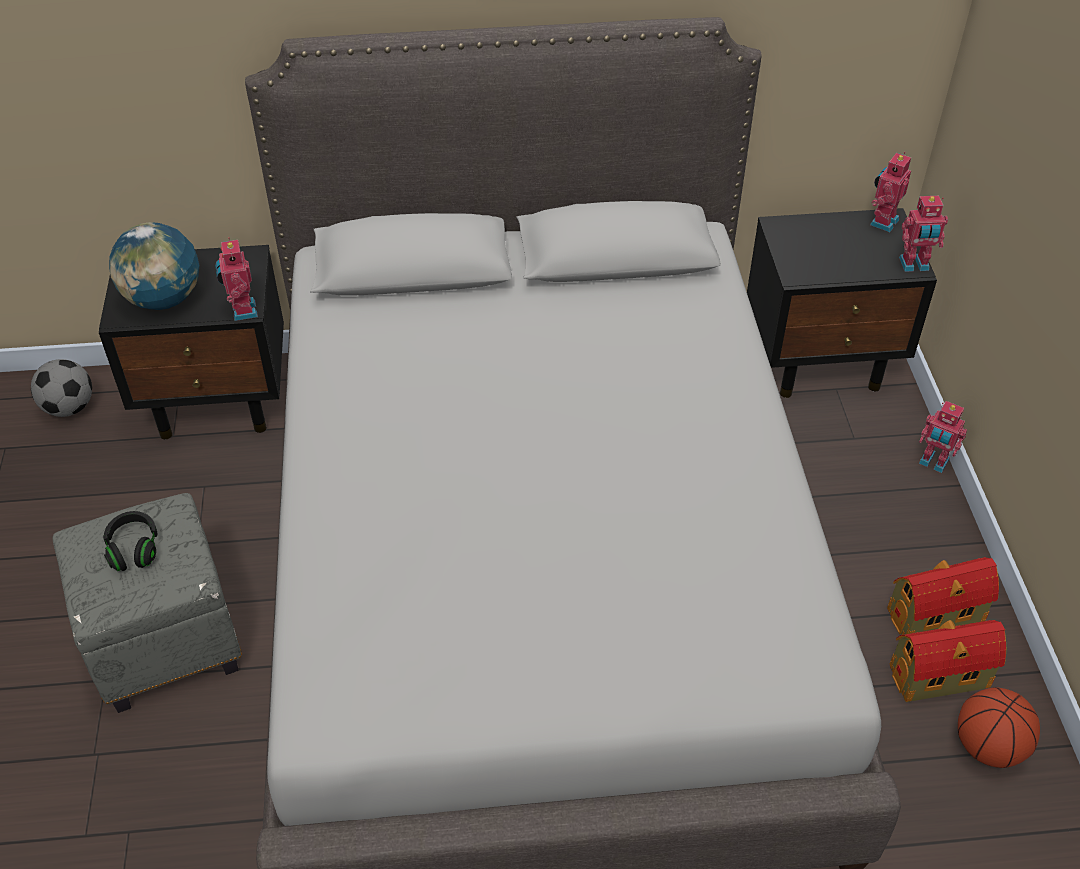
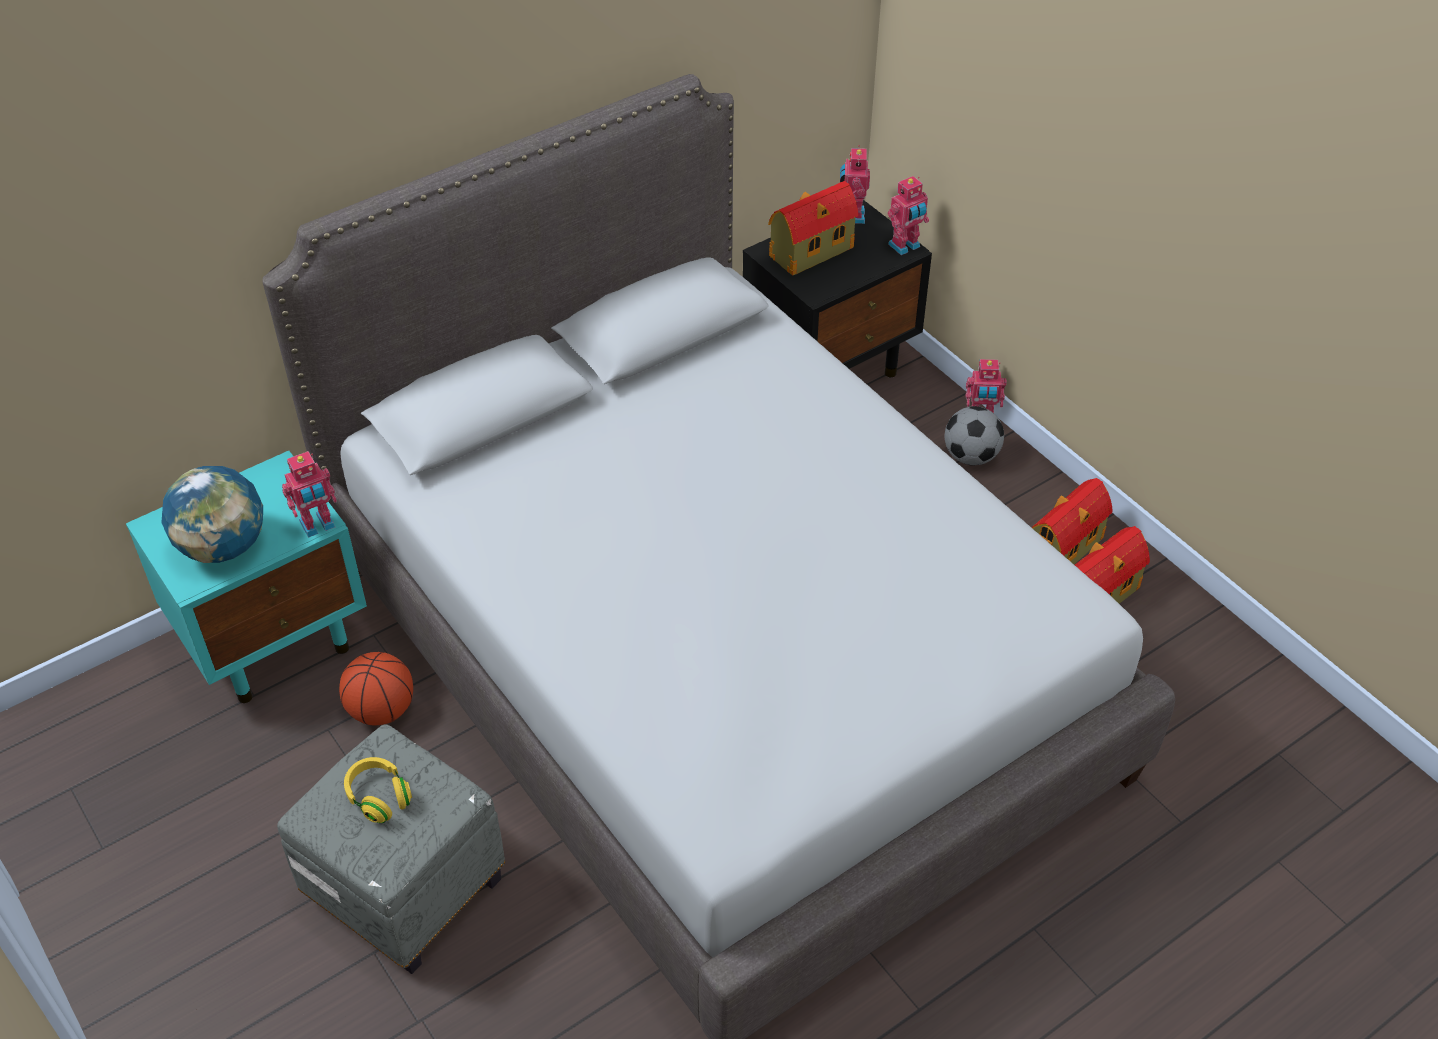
camera: 30 degrees left, 0 degrees up
football [31,359,92,417] -> football moved to [944,406,1004,465]
black nightstand [99,245,284,439] -> turquoise nightstand [126,451,367,703]
black headphones [103,511,158,571] -> yellow headphones [344,757,412,823]
toy robot [215,237,258,321] -> toy robot turned 75 degrees counterclockwise [282,451,337,538]
basketball [958,687,1040,768] -> basketball moved to [339,652,413,725]
none -> toy house [768,181,859,275]

